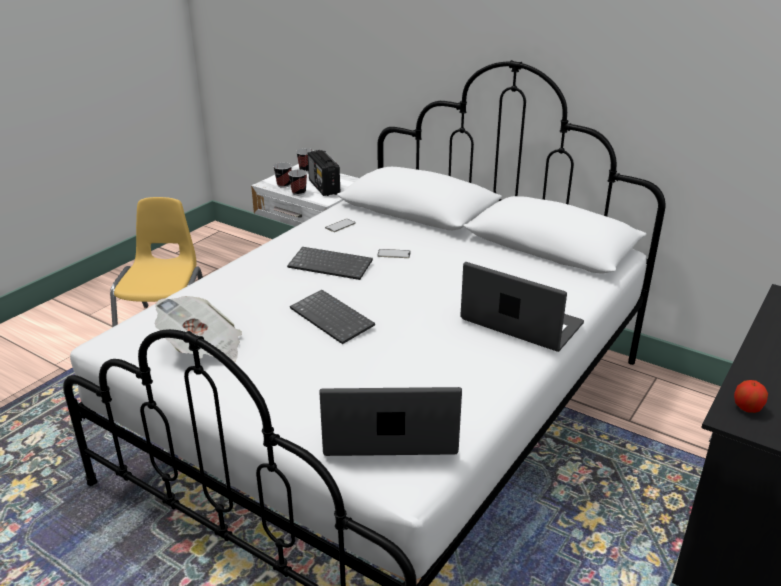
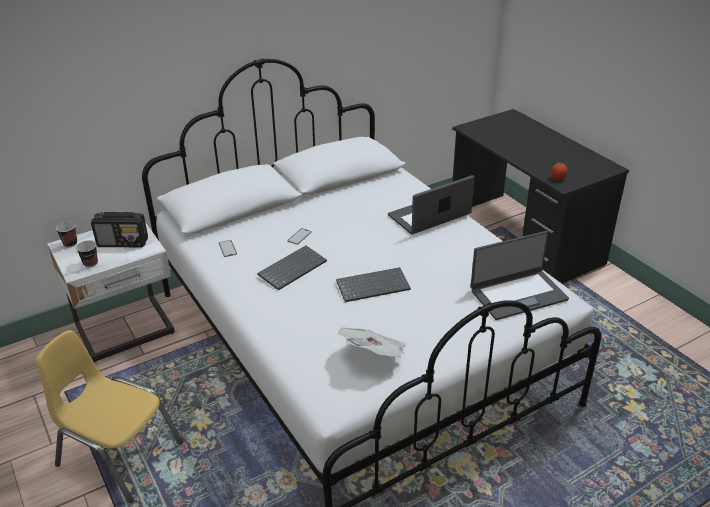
camera: 65 degrees left, 5 degrees up
cup [288,169,307,195] -> none
laptop [319,387,462,456] -> laptop turned 135 degrees counterclockwise [471,231,569,320]

